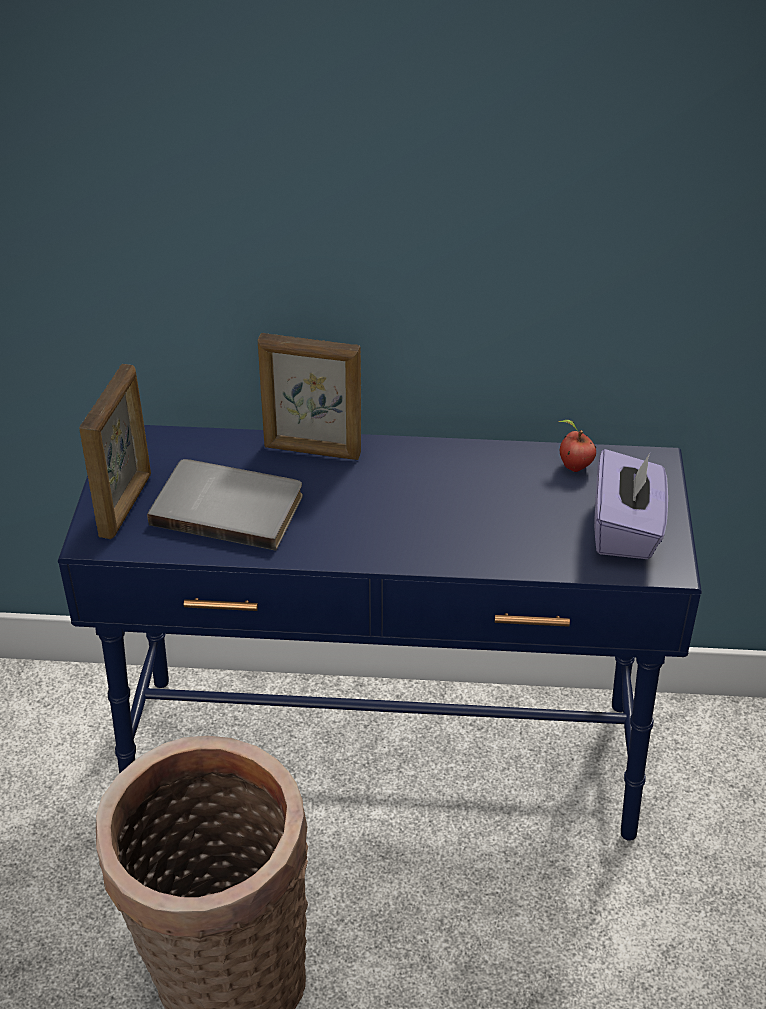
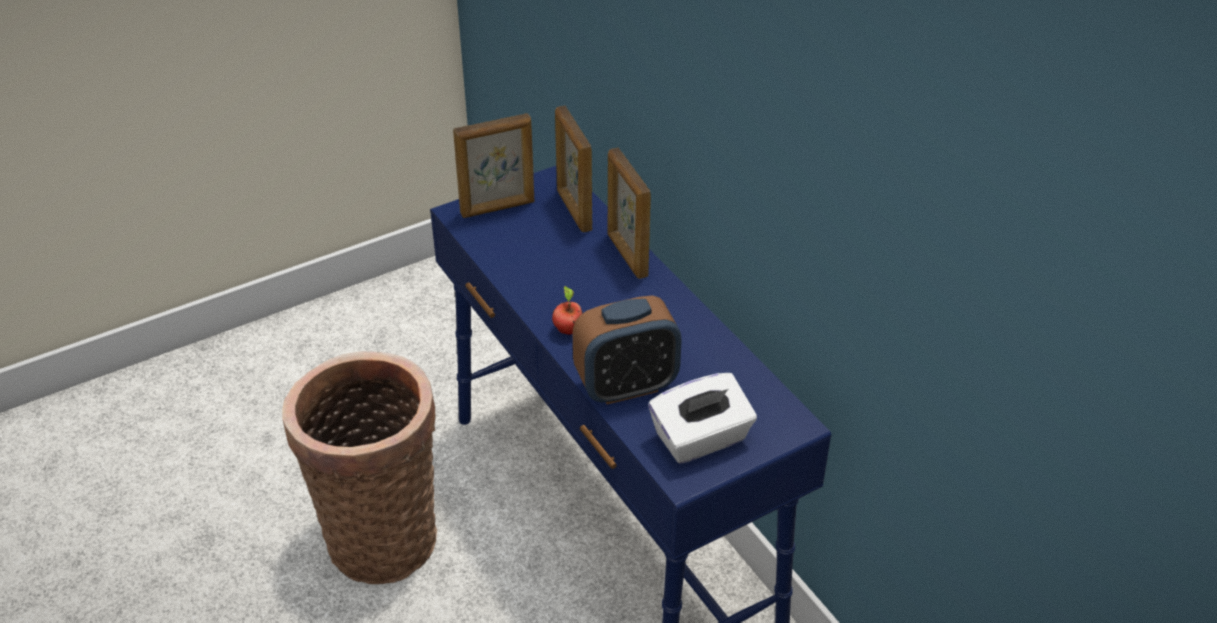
camera: 55 degrees right, 0 degrees up
grey book [147,459,303,551] -> none
apple [559,420,596,472] -> apple moved to [552,286,583,335]
purple tissue box [594,449,668,559] -> white tissue box [649,373,757,464]
none -> picture frame [555,106,593,233]
none -> alarm clock [573,295,682,405]

